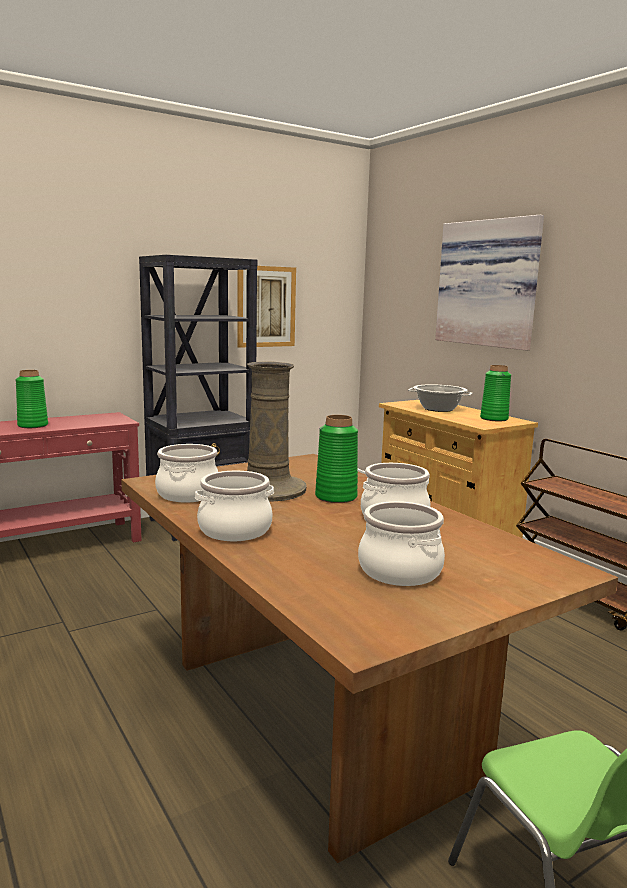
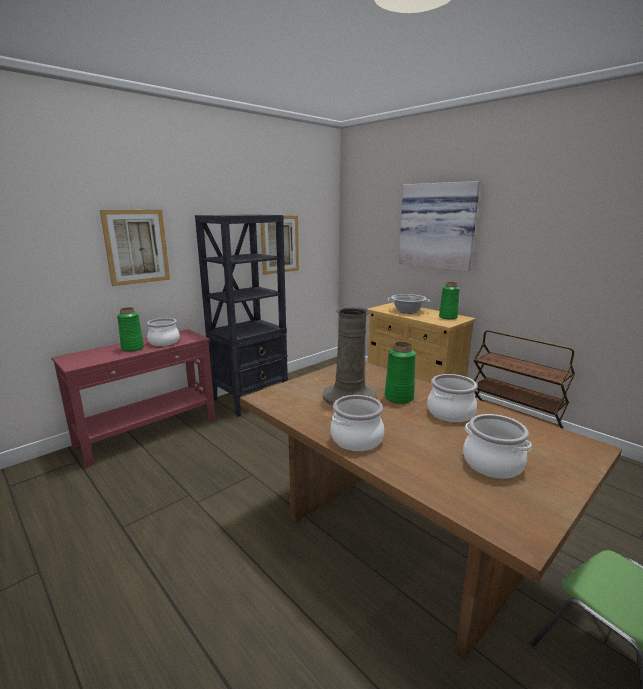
camera: 10 degrees left, 5 degrees up
cooking pot [155,444,218,502] -> cooking pot moved to [147,318,180,346]
none -> picture [100,210,170,286]

